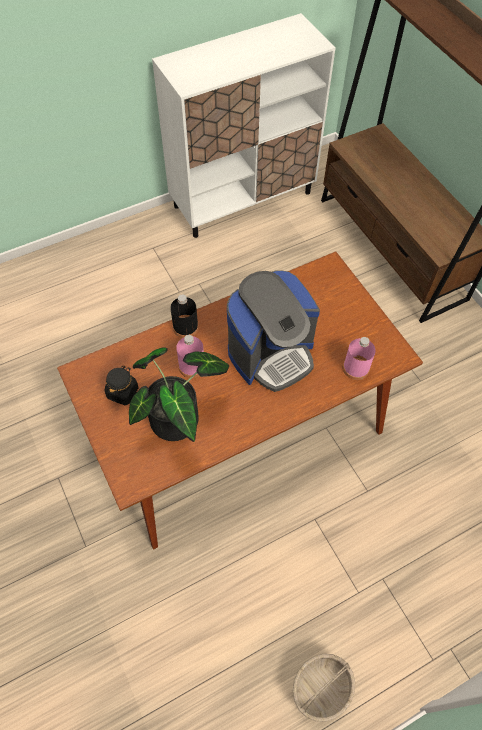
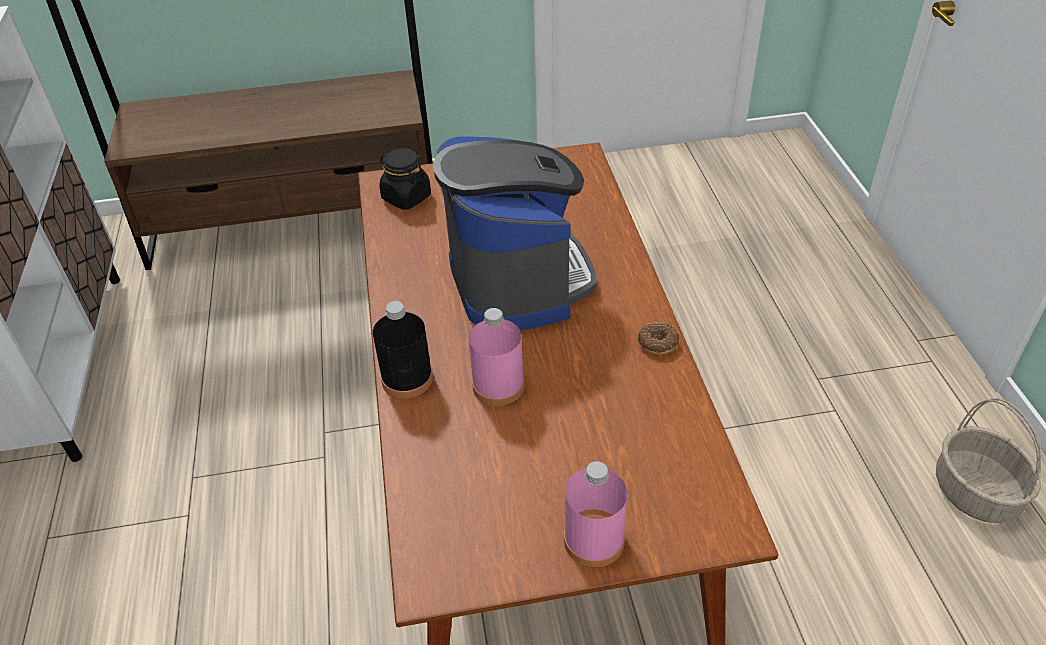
camera: 70 degrees left, 15 degrees down
black jar [105,366,139,405] -> black jar moved to [379,148,431,210]
potted plant [129,347,229,442] -> none
pink bottle [343,337,376,380] -> pink bottle moved to [564,461,627,567]
none -> donut [638,322,679,355]

